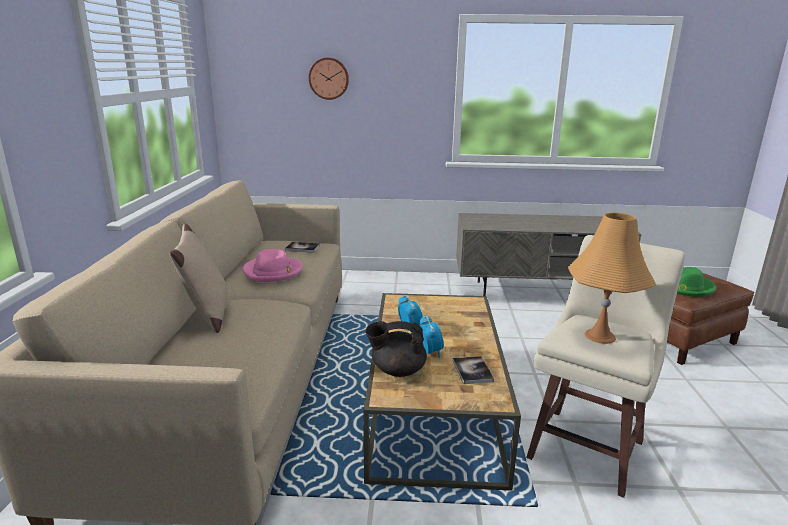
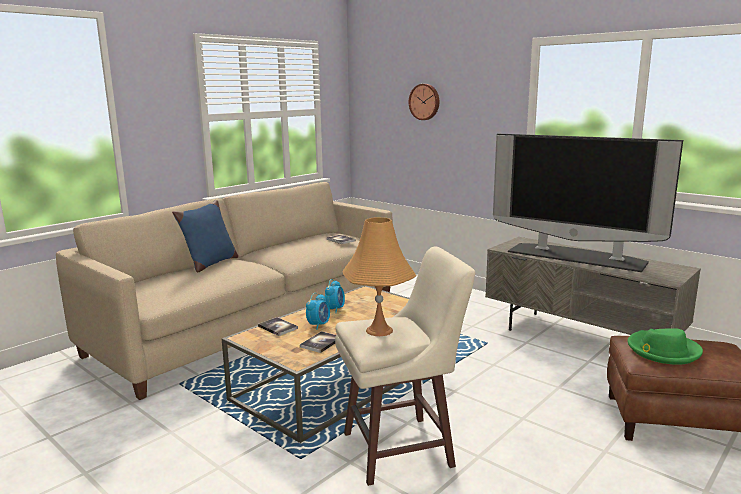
camera: 40 degrees right, 5 degrees down
beige pillow [169,224,227,333] -> blue pillow [172,200,238,273]
pink hat [243,249,303,282] -> none
black teapot [366,321,427,377] -> book [258,317,298,336]
none -> television [493,134,683,272]

